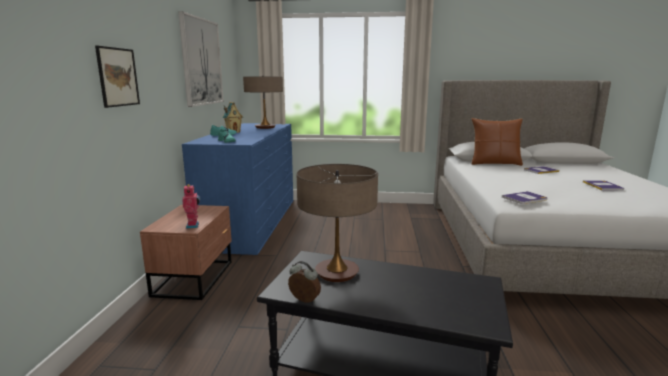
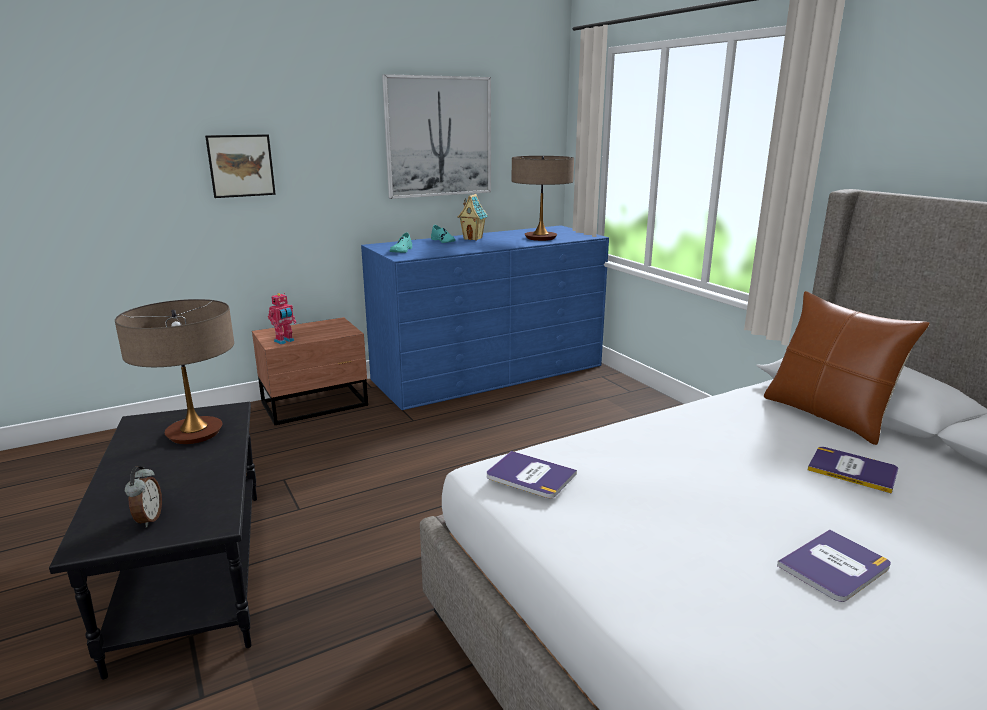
camera: 55 degrees right, 5 degrees up
alarm clock [288,261,321,303] -> alarm clock moved to [125,466,162,527]

